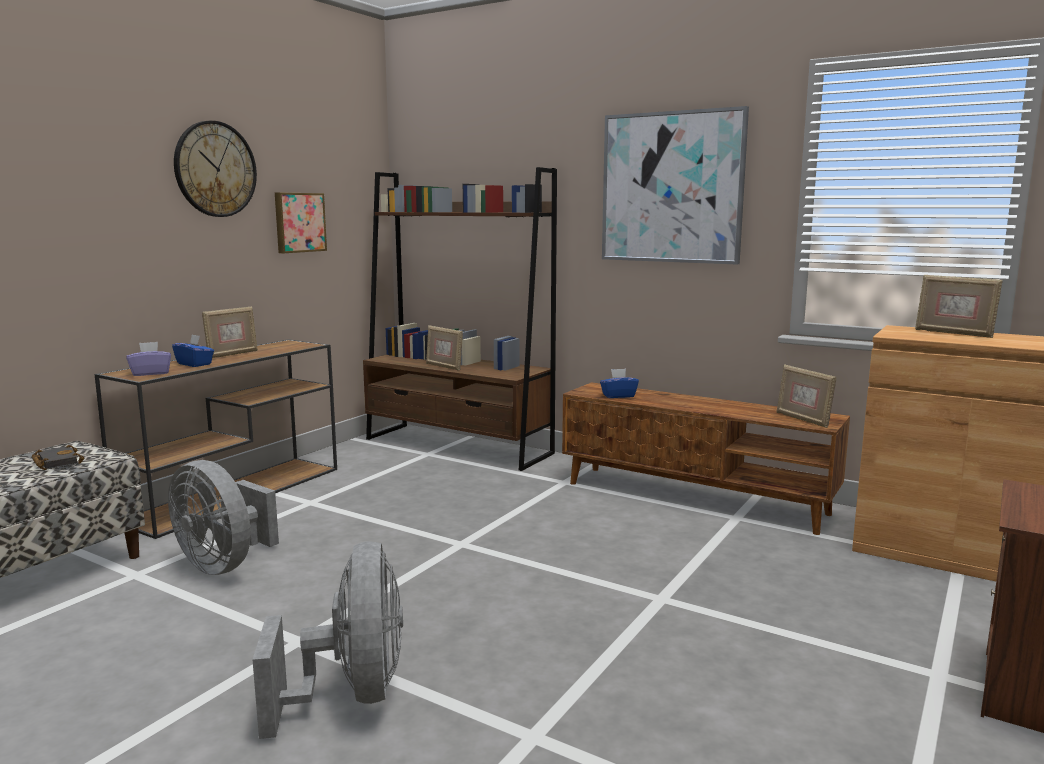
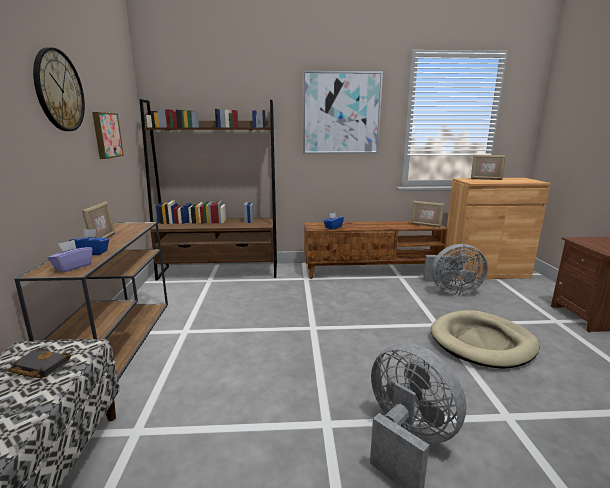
camera: 35 degrees left, 5 degrees up
grey fan [168,460,279,575] -> grey fan moved to [423,244,488,295]
picture frame [426,325,463,371] -> none
none -> beige dog bed [431,310,540,369]

